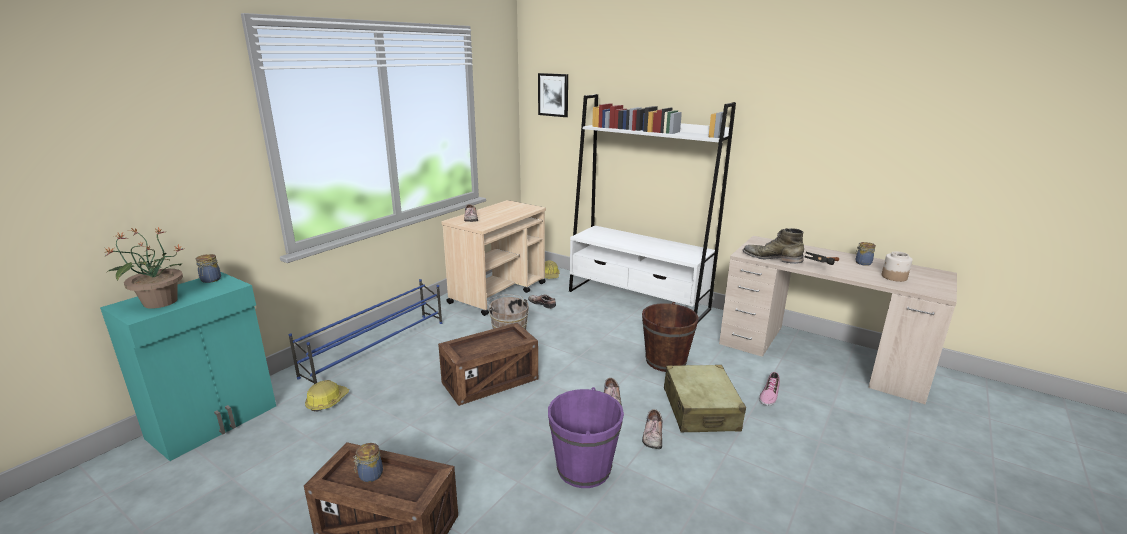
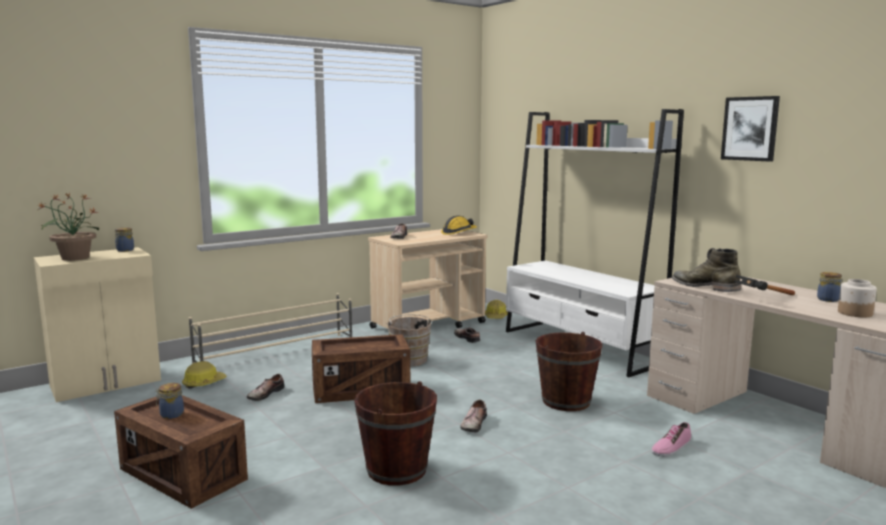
camera: 20 degrees right, 10 degrees down
turquoise cabinet [100,272,276,461] -> beige cabinet [34,247,161,402]
blue shoe rack [288,279,442,384] -> beige shoe rack [189,293,352,364]
picture [538,73,568,117] -> picture moved to [721,96,780,162]
purple bucket [548,387,624,488] -> brown bucket [354,381,437,486]
shoe [642,409,663,449] -> shoe moved to [247,374,285,401]
beige suitcase [664,365,746,433] -> none
none -> hard hat [441,216,477,235]

